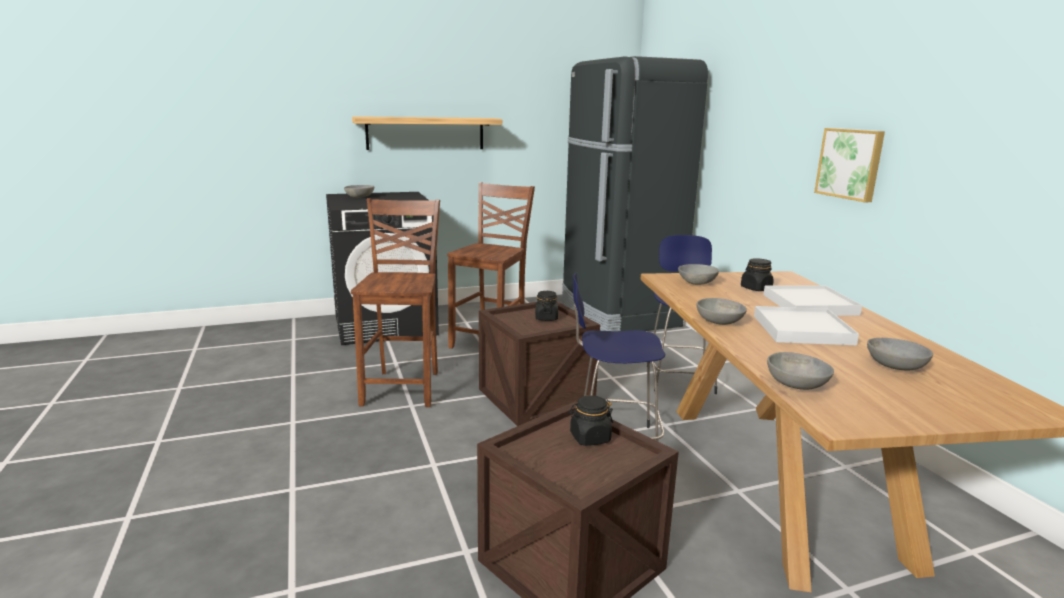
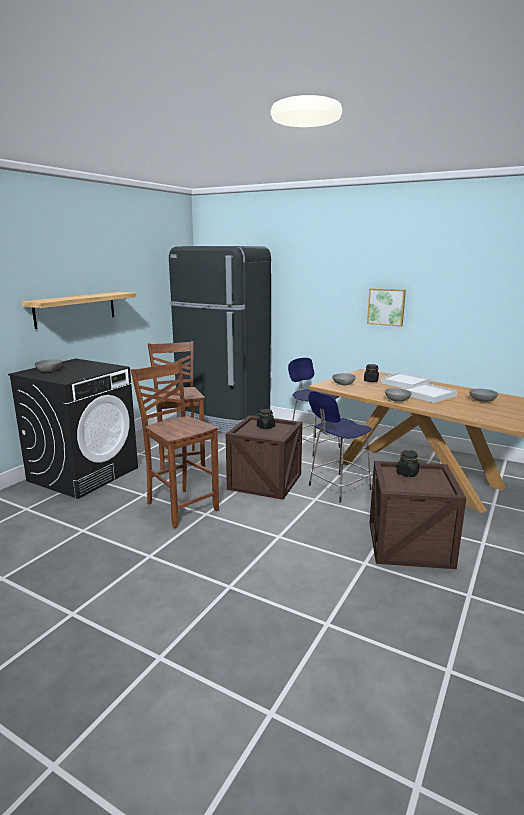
camera: 40 degrees left, 0 degrees up
grey bowl [767,352,834,390] -> none

